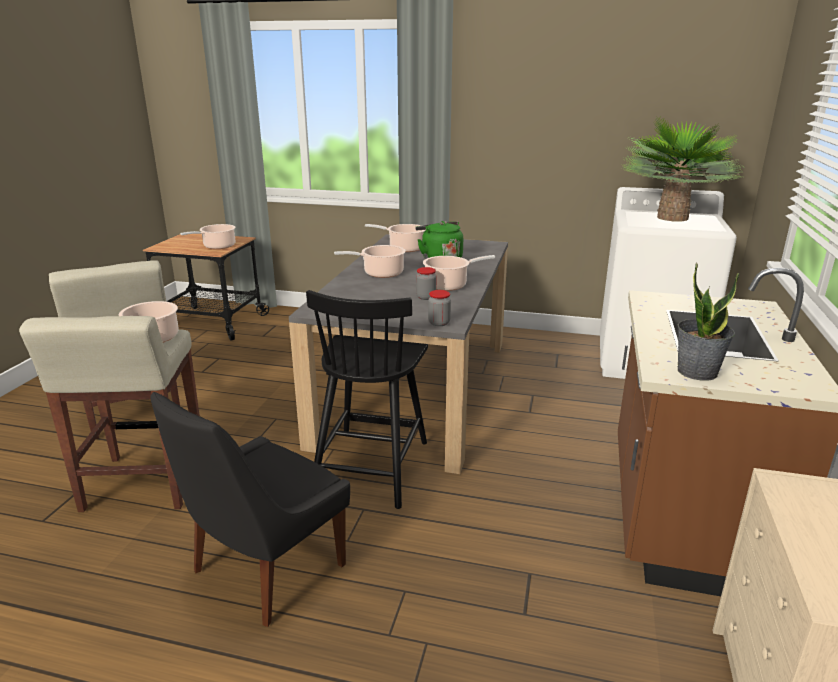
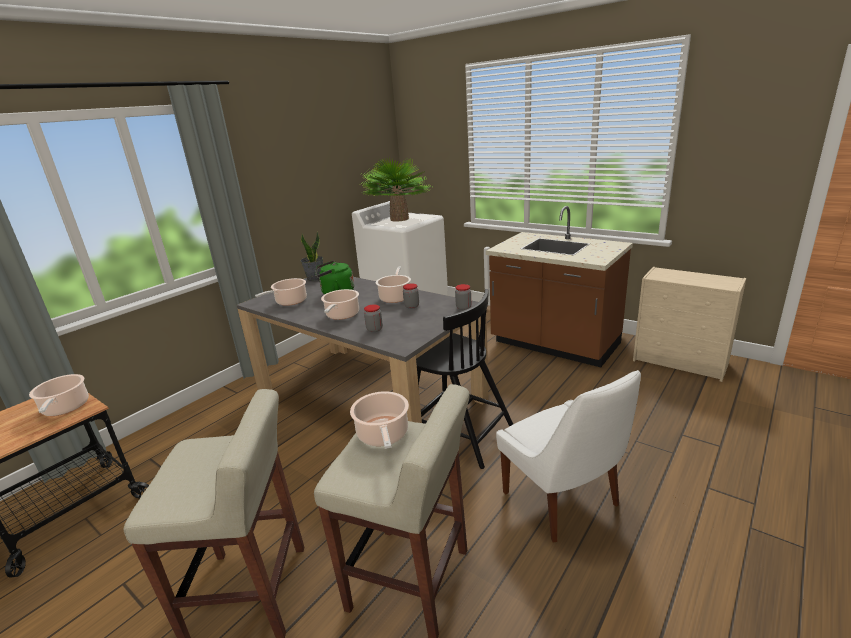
camera: 65 degrees left, 0 degrees up
black chair [150,392,350,627] -> white chair [496,370,641,543]
potted plant [678,263,739,381] -> potted plant moved to [301,231,323,281]
none -> jar [364,305,383,332]

